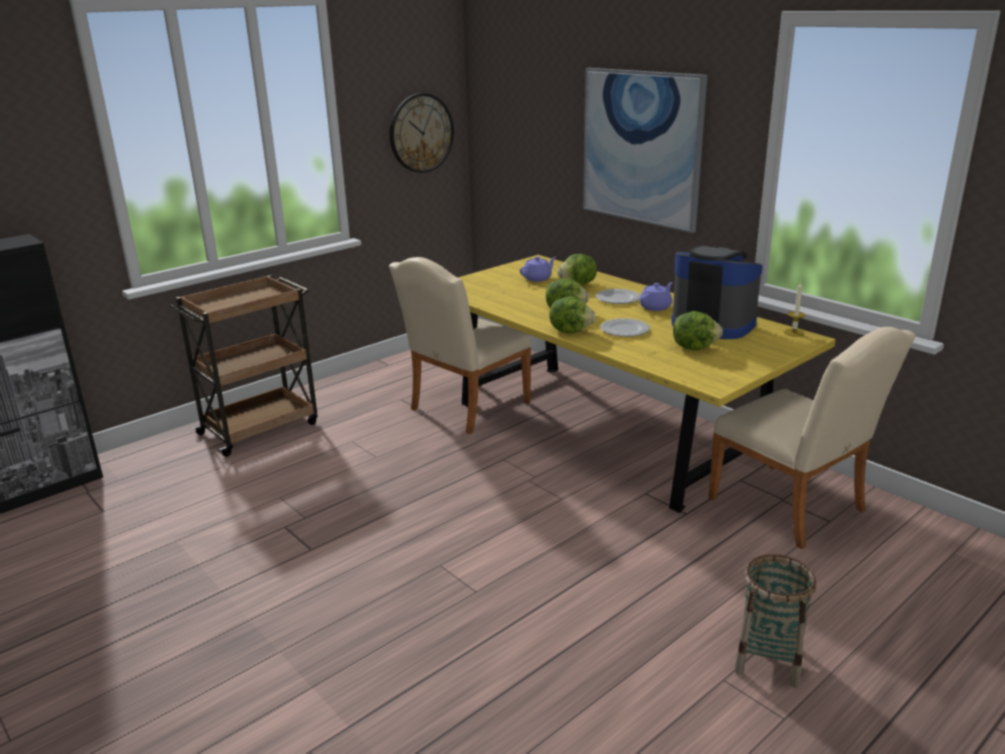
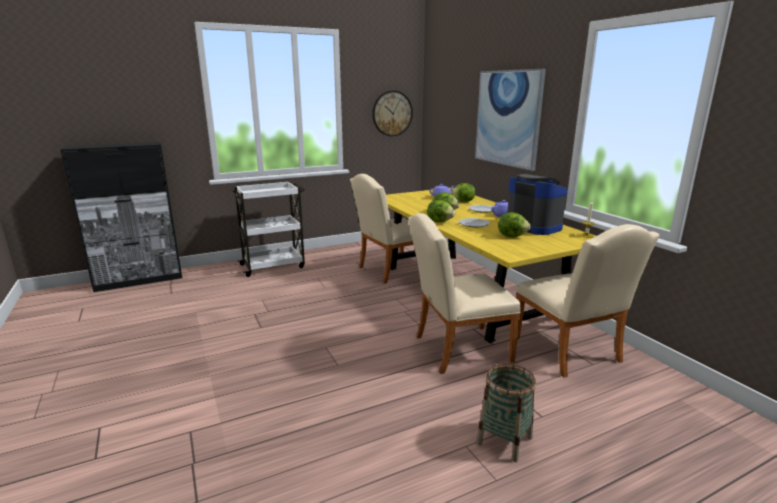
camera: 15 degrees right, 5 degrees down
brown cart [169,275,318,457] -> white cart [229,181,305,277]
none -> beige chair [408,213,521,374]

